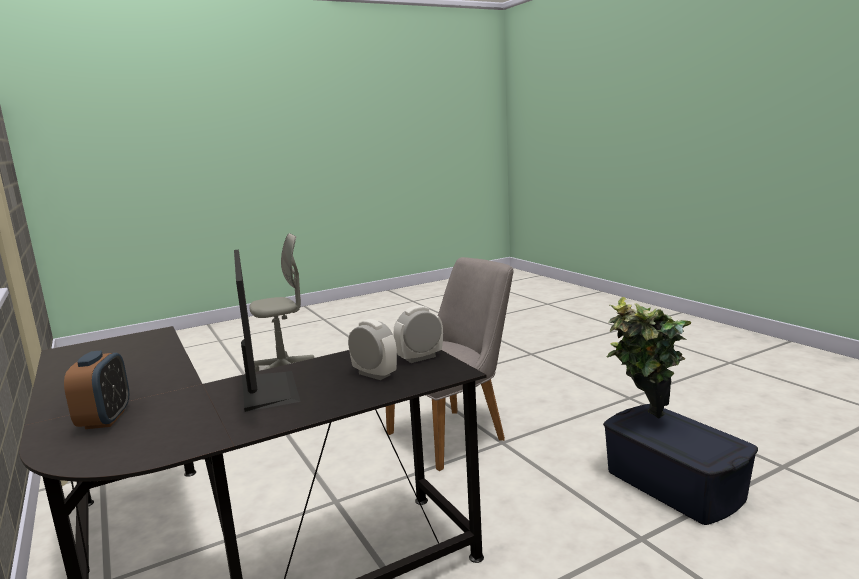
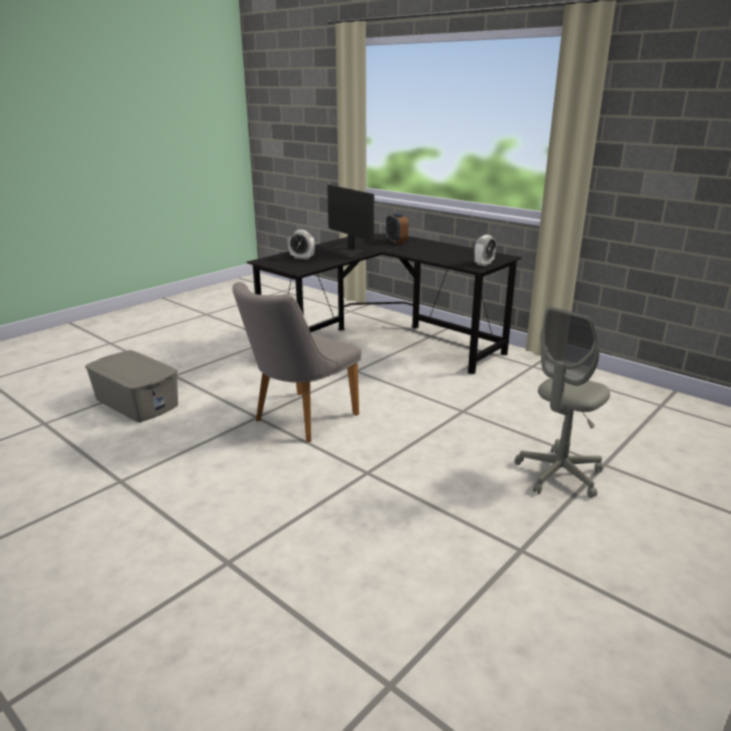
camera: 160 degrees right, 10 degrees up
alarm clock [394,305,443,363] -> alarm clock moved to [474,235,497,266]
blue storage box [603,404,758,525] -> grey storage box [85,350,178,422]
potted plant [607,297,692,419] -> none

